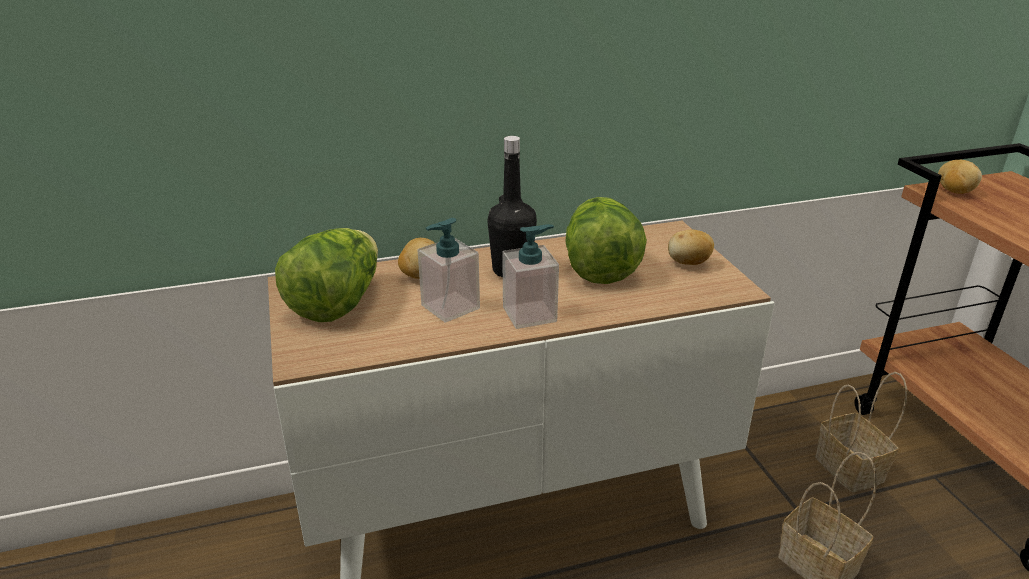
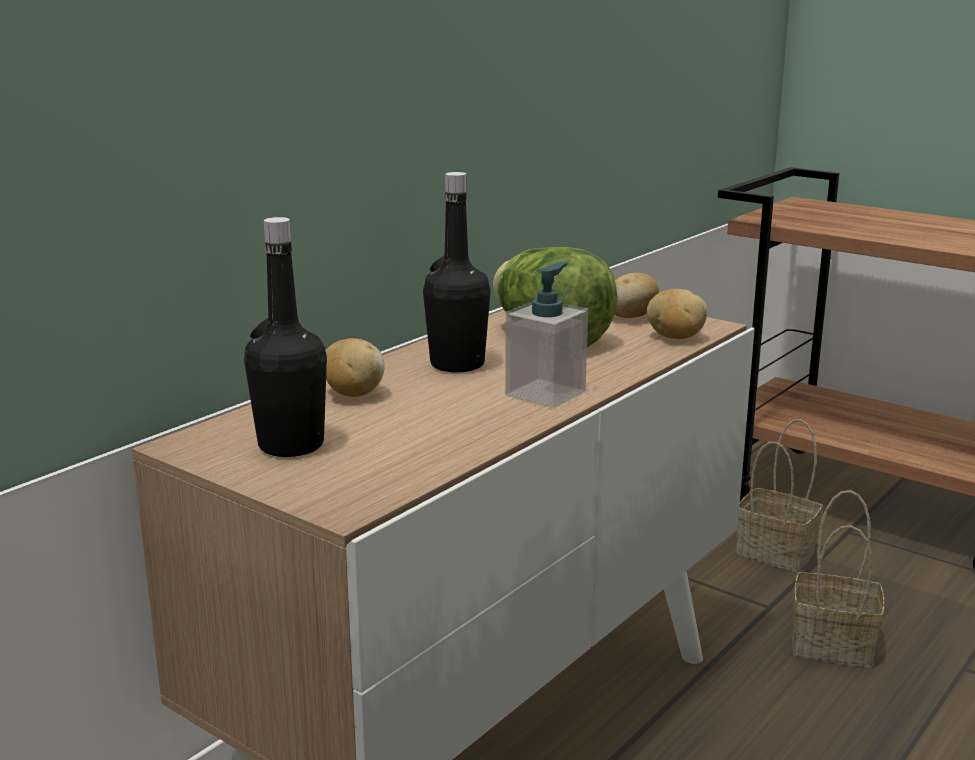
camera: 35 degrees left, 10 degrees down
lettuce [275,228,378,322] -> black bottle [244,217,327,457]
soap dispenser [418,218,480,323] -> none
potato [938,160,982,194] -> potato moved to [647,289,707,339]

